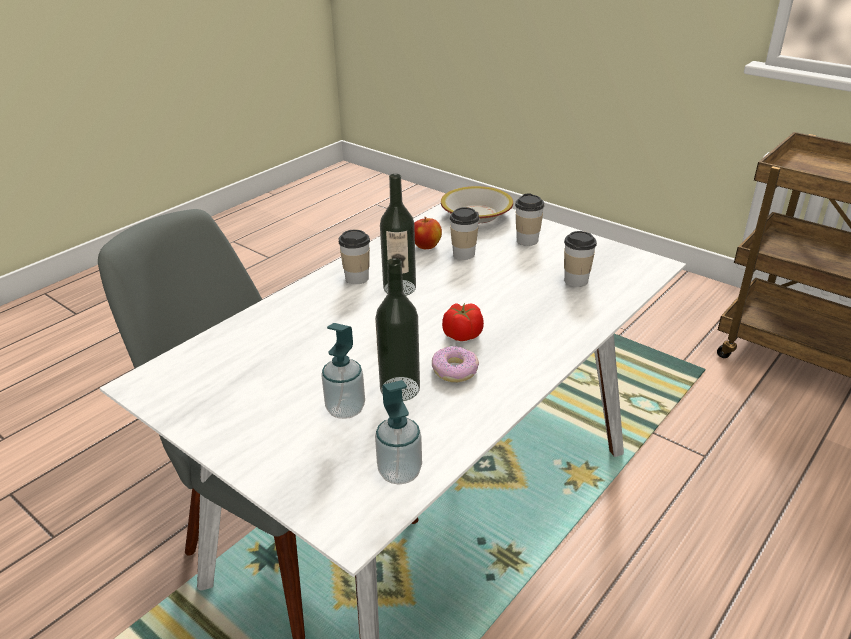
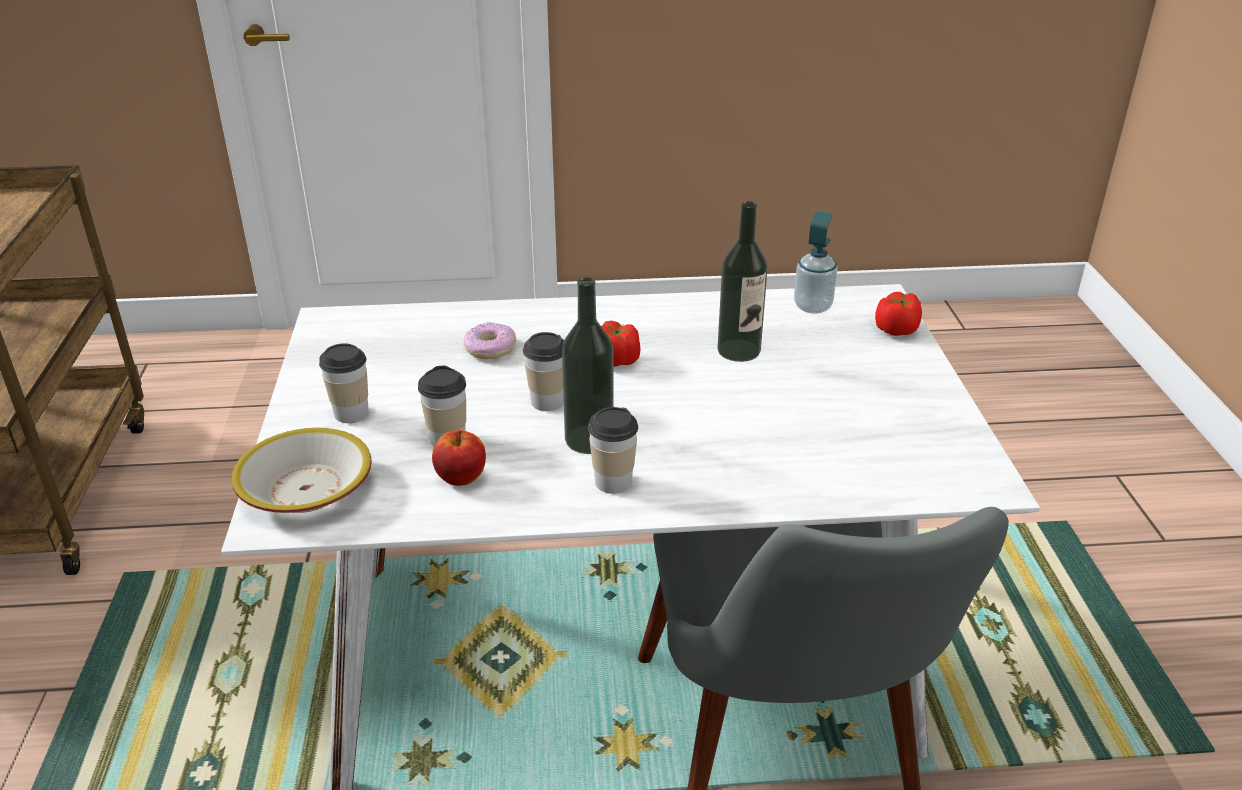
camera: 135 degrees left, 0 degrees up
soap dispenser [321,323,365,419] -> none
donut [432,346,479,382] -> donut moved to [463,323,516,359]
cup [564,231,597,287] -> cup moved to [523,332,564,411]
none -> tomato [875,292,922,336]

